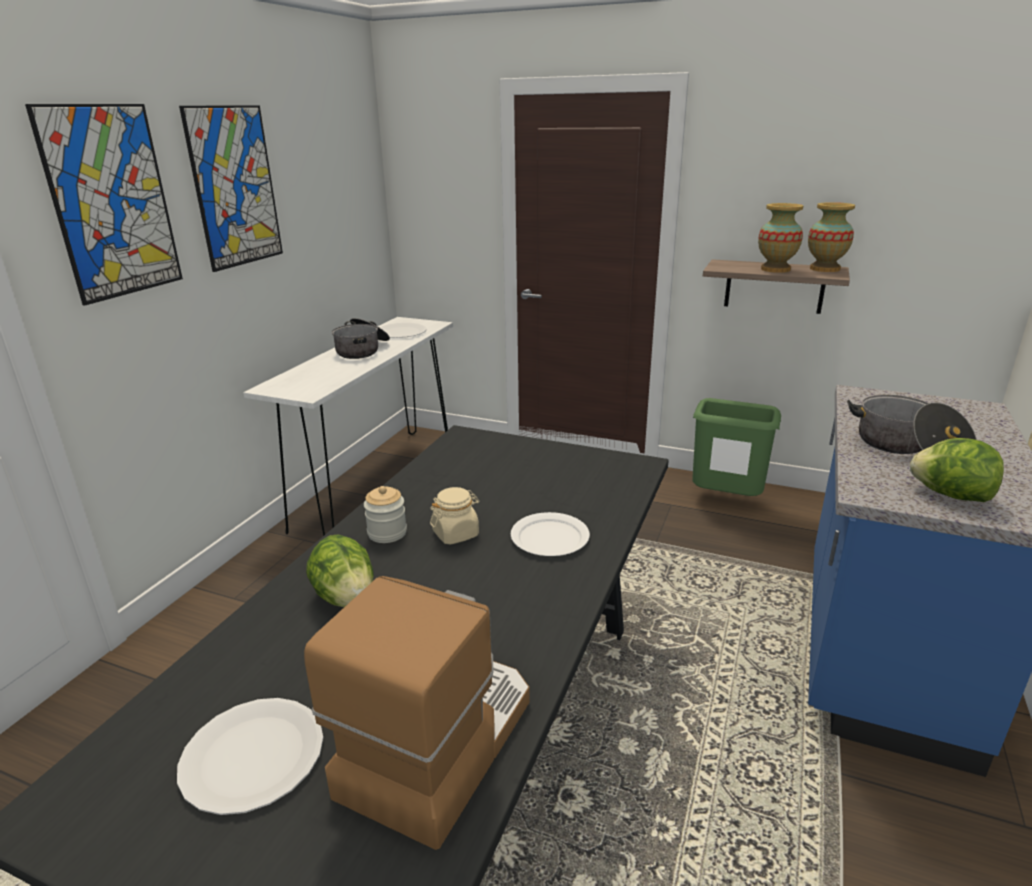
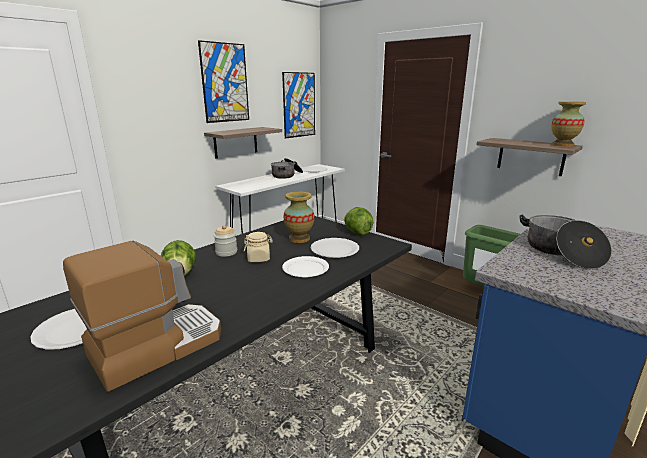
camera: 20 degrees right, 5 degrees down
picture [25,104,183,305] -> picture moved to [282,72,315,139]
vase [758,203,803,273] -> vase moved to [284,192,314,243]
lettuce [910,438,1004,502] -> lettuce moved to [344,207,373,235]
none -> shelf [204,127,282,158]
none -> white plate [310,238,359,258]

